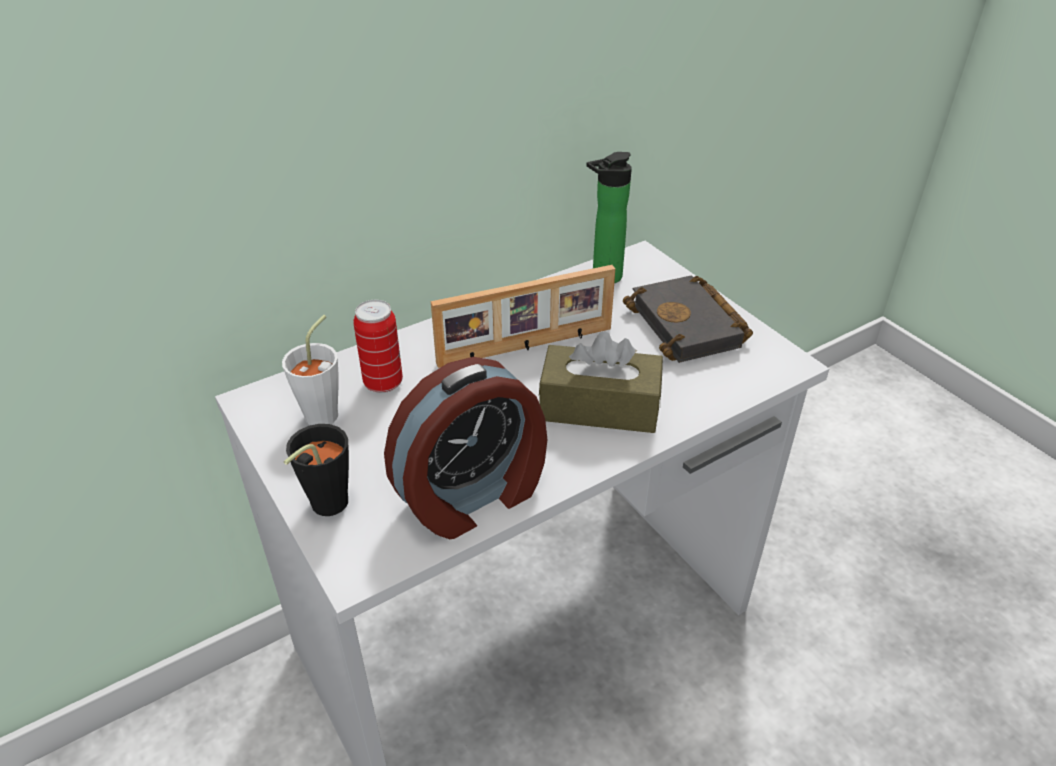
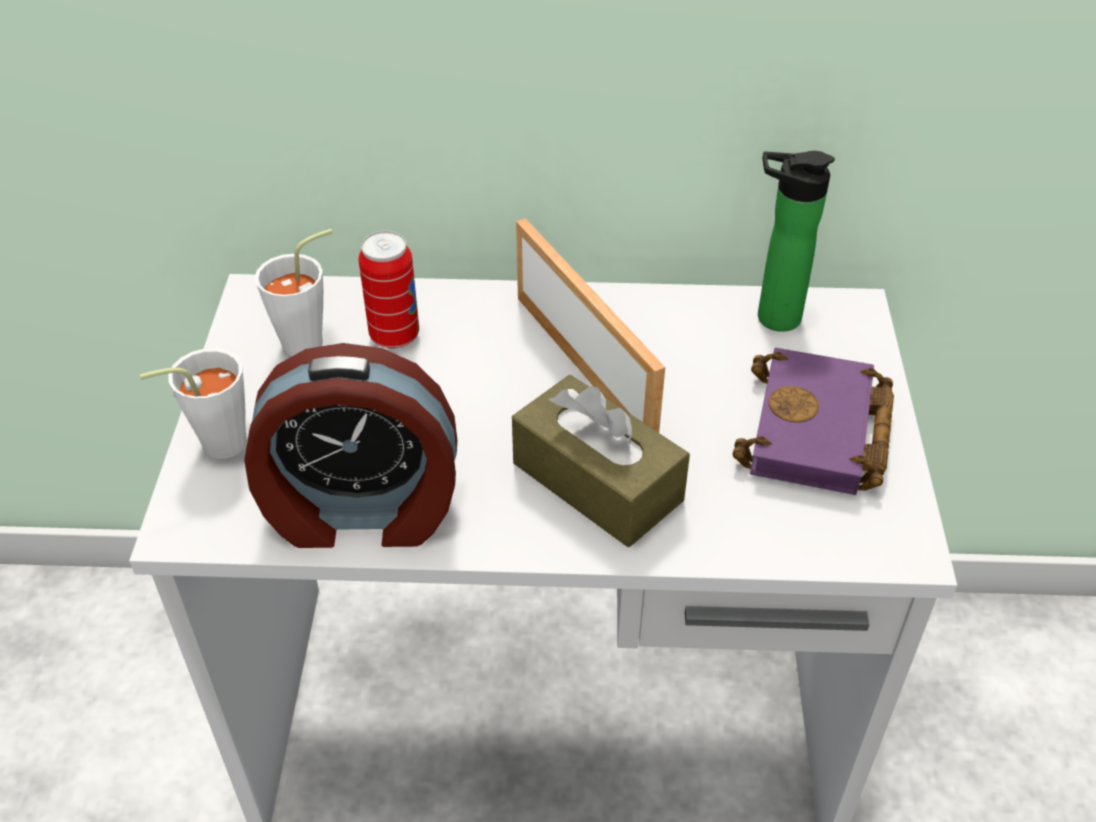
camera: 35 degrees right, 5 degrees up
black cup [284,424,349,516] -> white cup [140,348,247,459]
picture frame [431,265,615,368] -> picture frame turned 135 degrees counterclockwise [516,218,665,433]
black book [623,276,753,363] -> purple book [732,348,894,495]

